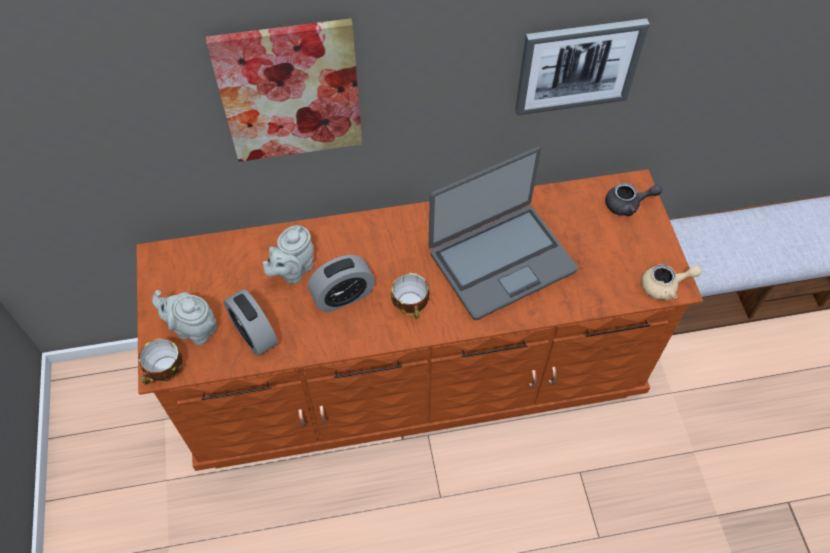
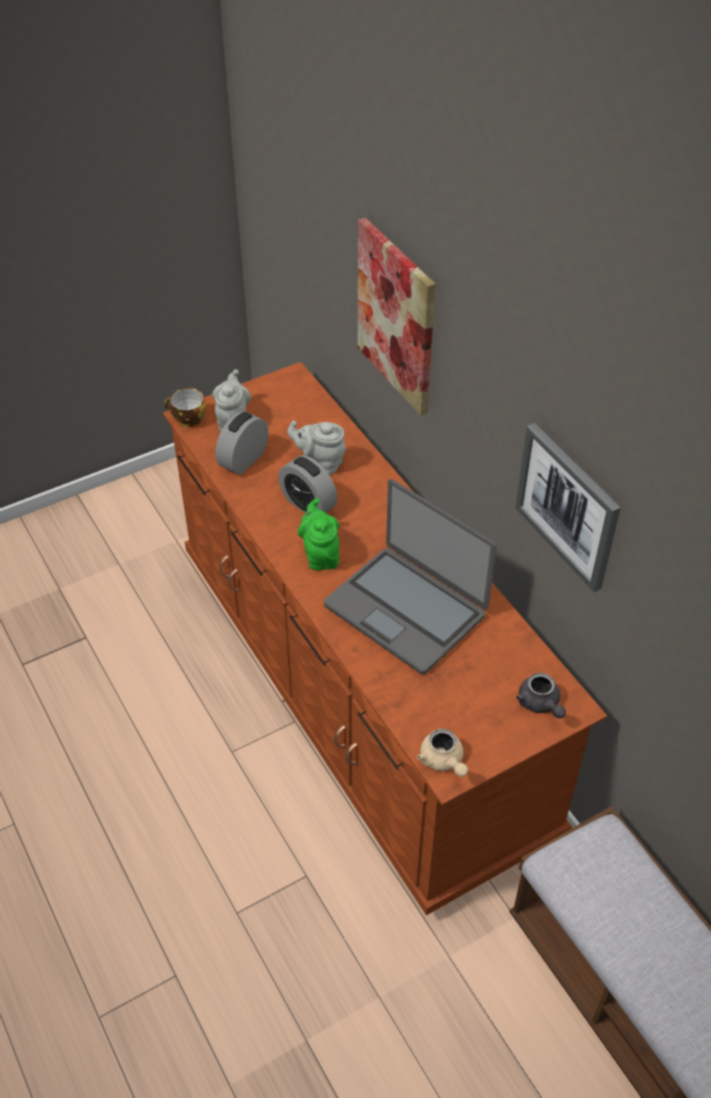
camera: 70 degrees right, 10 degrees down
cup [391,273,429,319] -> green teapot [298,498,339,570]

